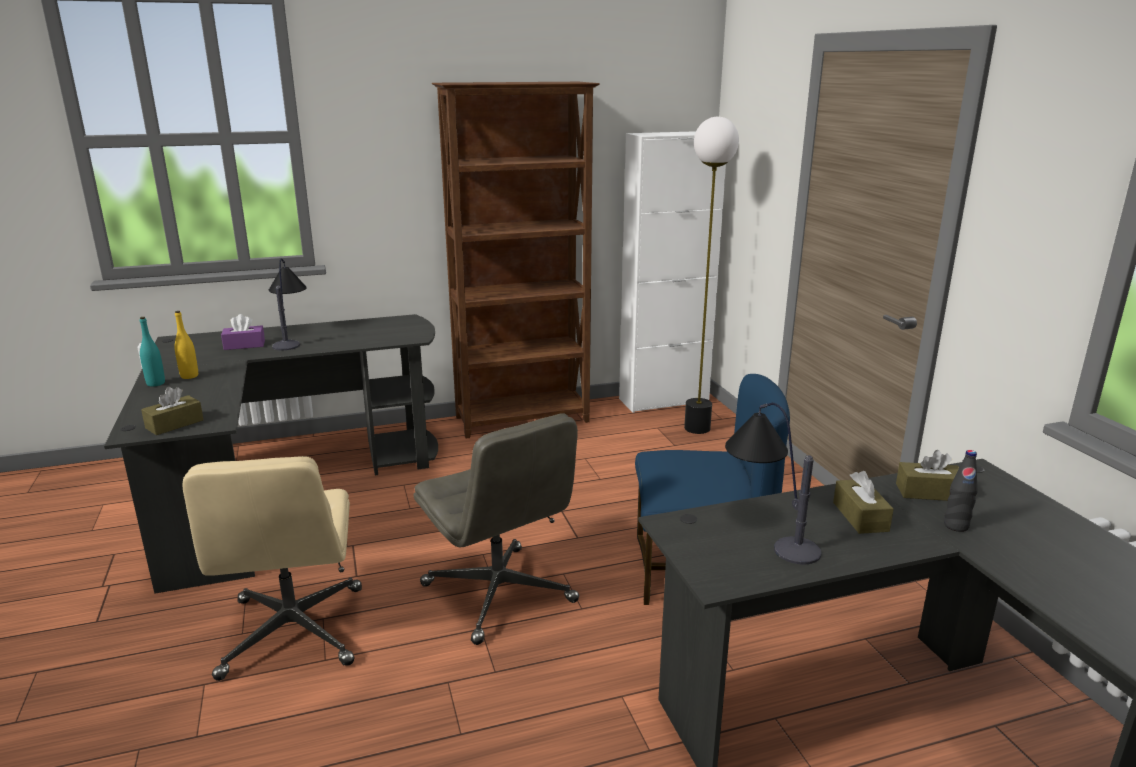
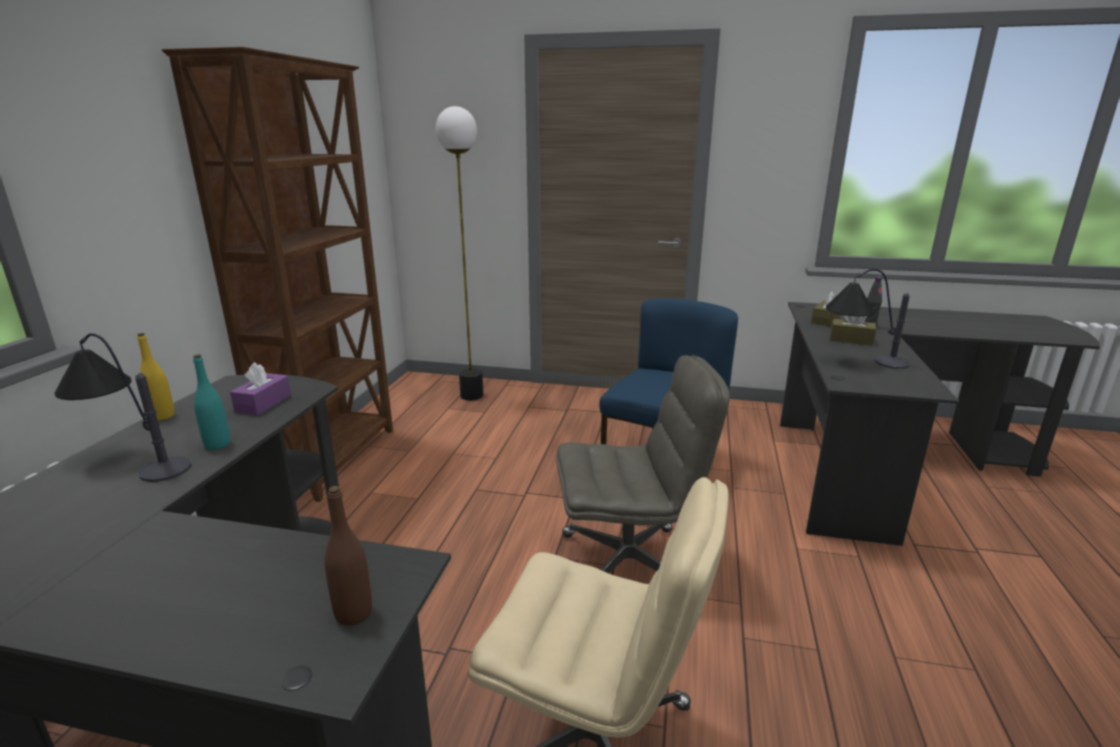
camera: 60 degrees left, 0 degrees up
turquoise bottle [140,317,165,387] -> turquoise bottle moved to [193,354,230,450]
brown tissue box [141,387,204,435] -> brown bottle [325,486,372,626]
yellow bottle [174,311,198,379] -> yellow bottle moved to [137,333,175,421]
purple tissue box [221,314,265,350] -> purple tissue box moved to [230,362,291,416]
white cabinet [619,131,726,413] -> none

